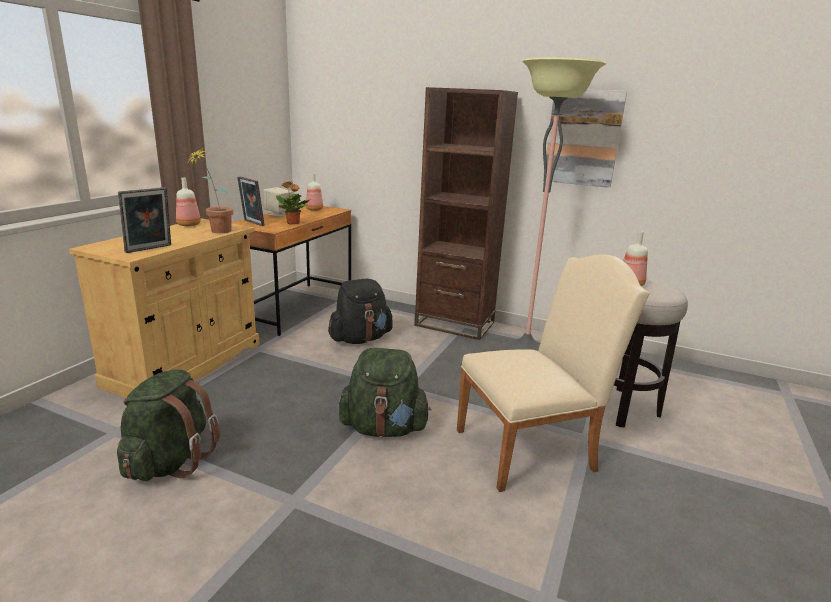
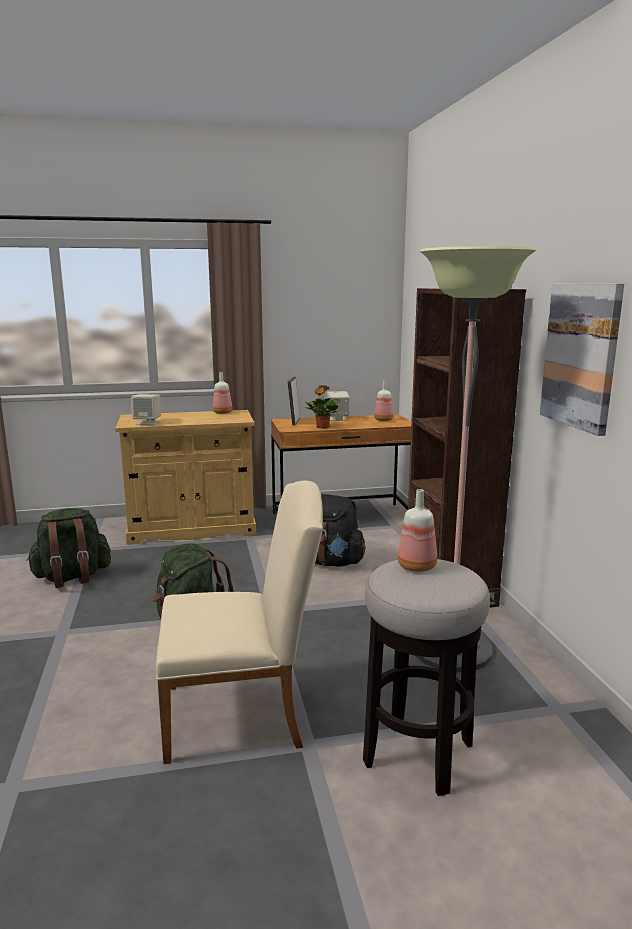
camera: 55 degrees right, 5 degrees down
picture frame [118,187,171,253] -> beige speaker [131,394,161,425]
potted plant [188,149,233,233] -> none
beige chair [457,254,650,492] -> beige chair turned 45 degrees counterclockwise [156,481,323,764]

